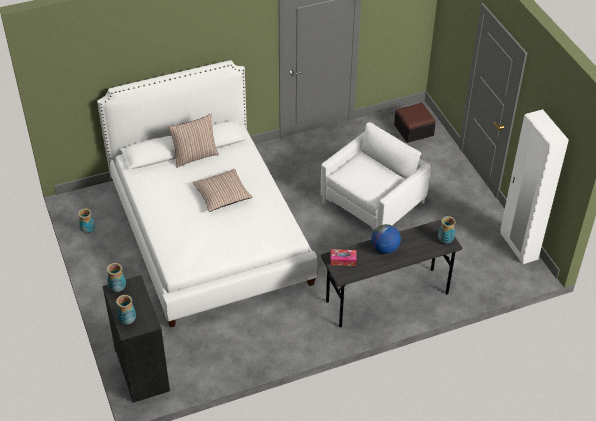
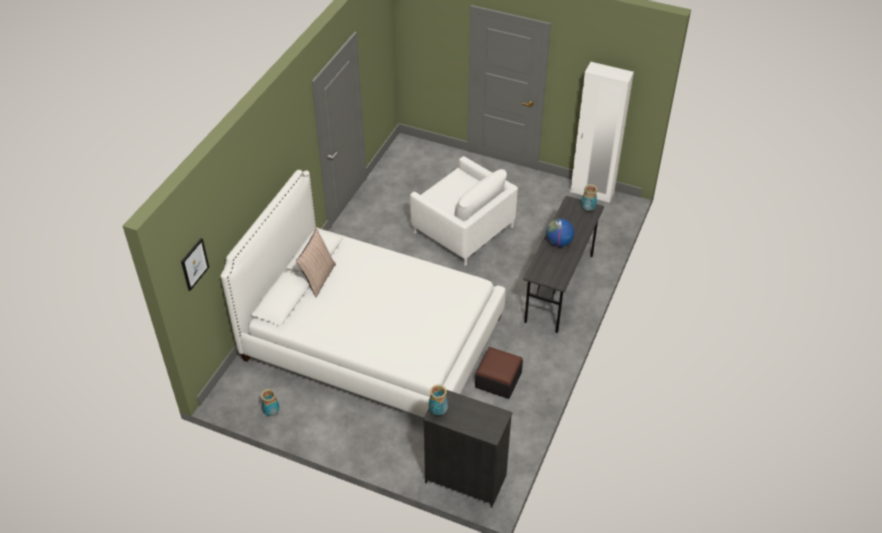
camera: 45 degrees left, 0 degrees up
vase [116,295,136,325] -> none
pillow [192,169,253,212] -> none
white armchair [321,122,432,230] -> white armchair turned 135 degrees clockwise [410,156,518,266]
tissue box [330,249,356,266] -> none
ottoman [394,103,436,143] -> ottoman moved to [475,347,523,399]
none -> picture [181,238,209,291]

